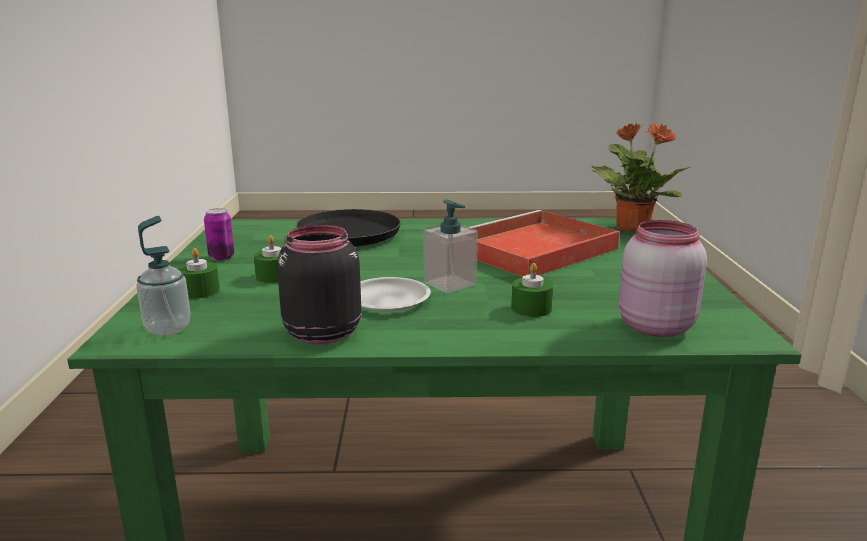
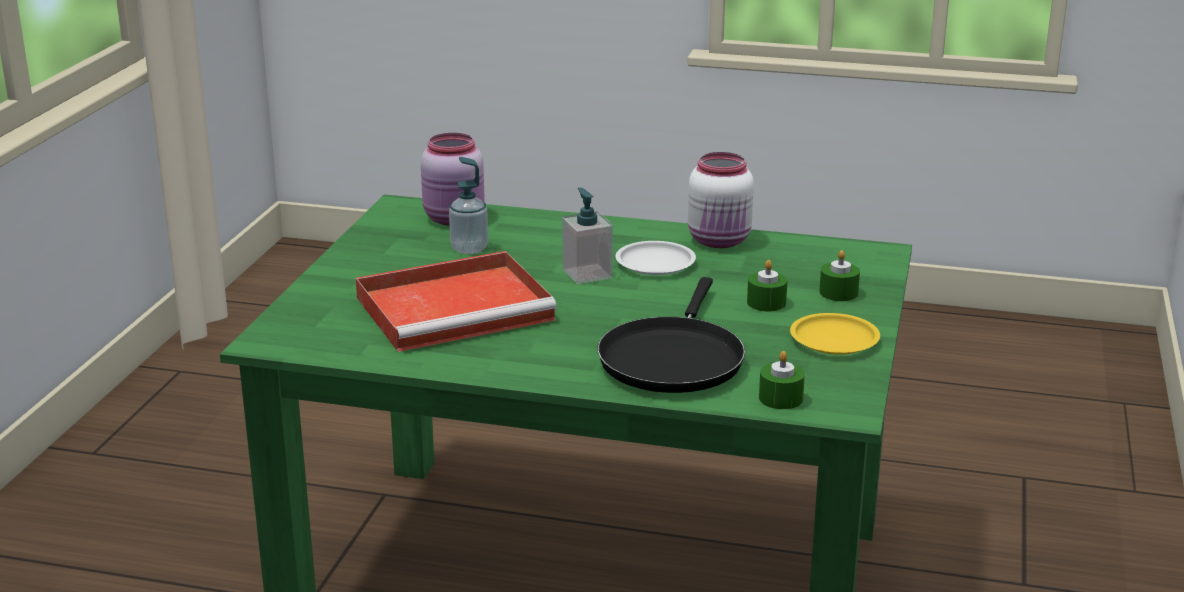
camera: 165 degrees left, 5 degrees up
soap dispenser [136,216,190,336] -> soap dispenser moved to [449,157,488,254]
can [204,208,234,260] -> yellow plate [790,313,880,355]
black jar [277,225,361,344] -> white jar [688,152,754,248]
green candle [511,263,553,317] -> green candle moved to [759,351,805,409]
potted plant [591,123,690,232] -> none

